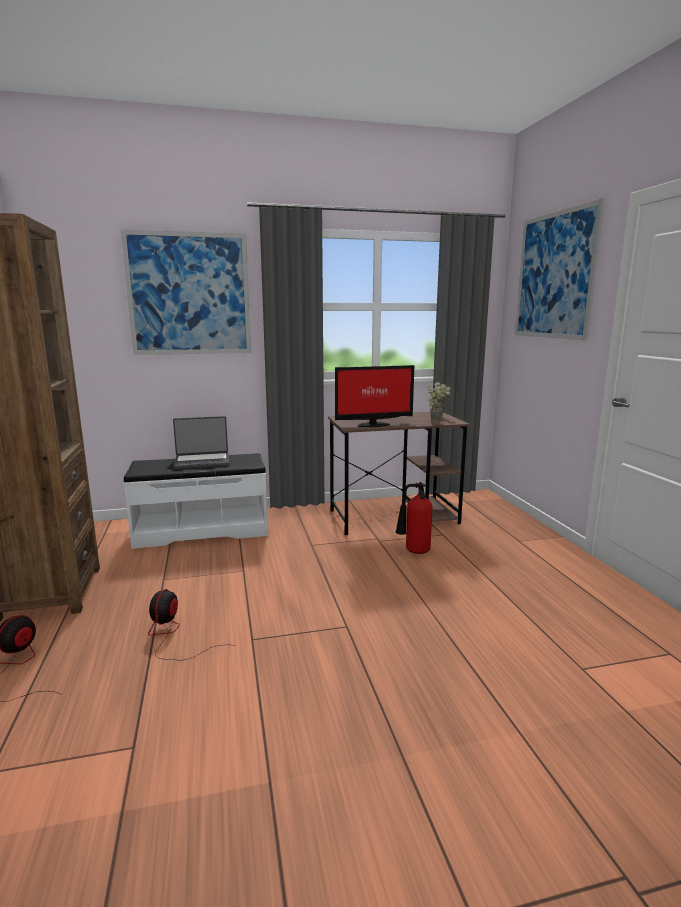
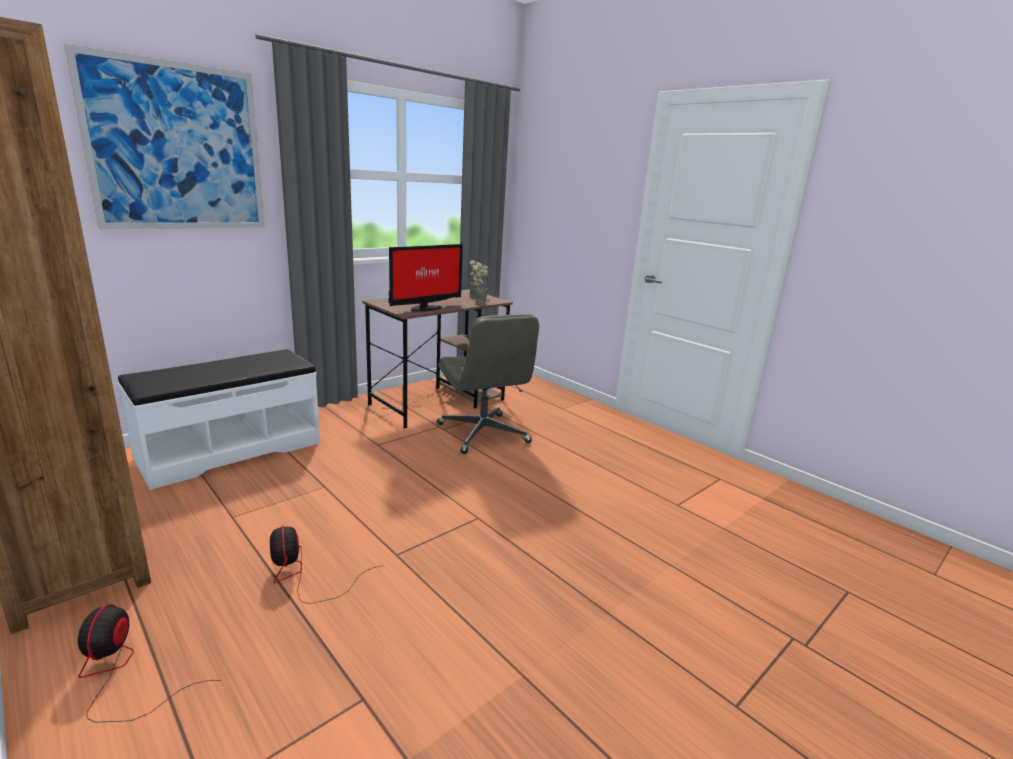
camera: 30 degrees left, 5 degrees up
laptop [173,416,229,469] -> none
fire extinguisher [395,482,432,554] -> grey office chair [437,314,539,454]
picture [515,198,604,341] -> none

